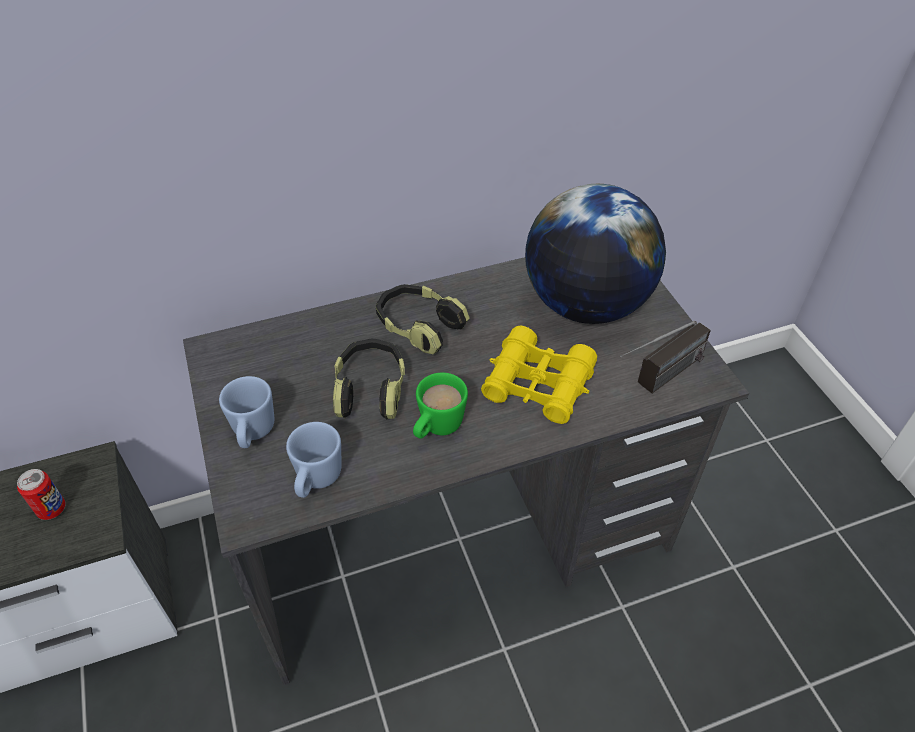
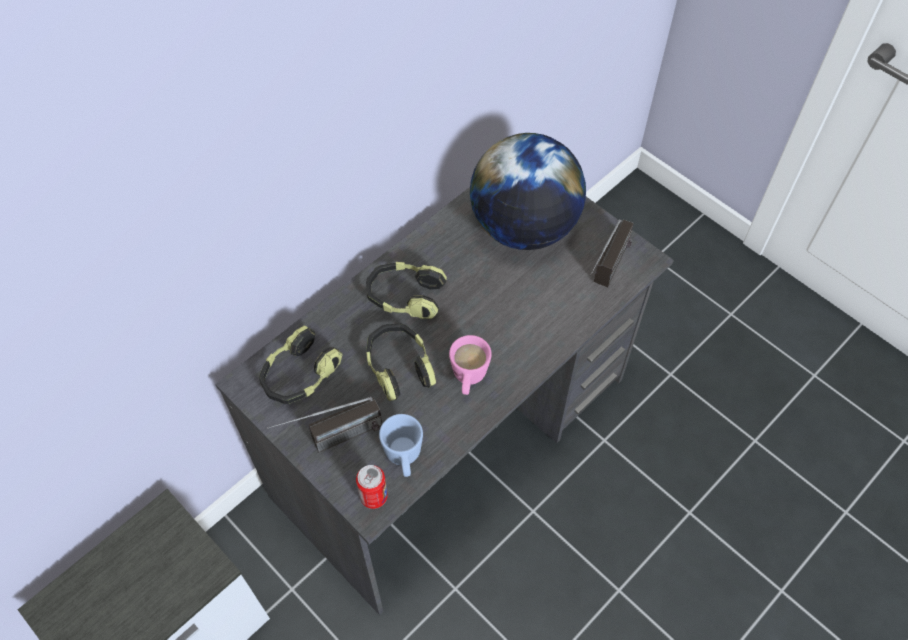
camera: 25 degrees left, 10 degrees up
can [17,469,66,520] -> can moved to [356,465,388,509]
blue mug [219,376,274,448] -> radio [267,397,382,452]
green mug [413,373,468,438] -> pink mug [449,335,492,395]
yellow binoculars [481,326,597,424] -> none
none -> headphones [259,326,343,404]

